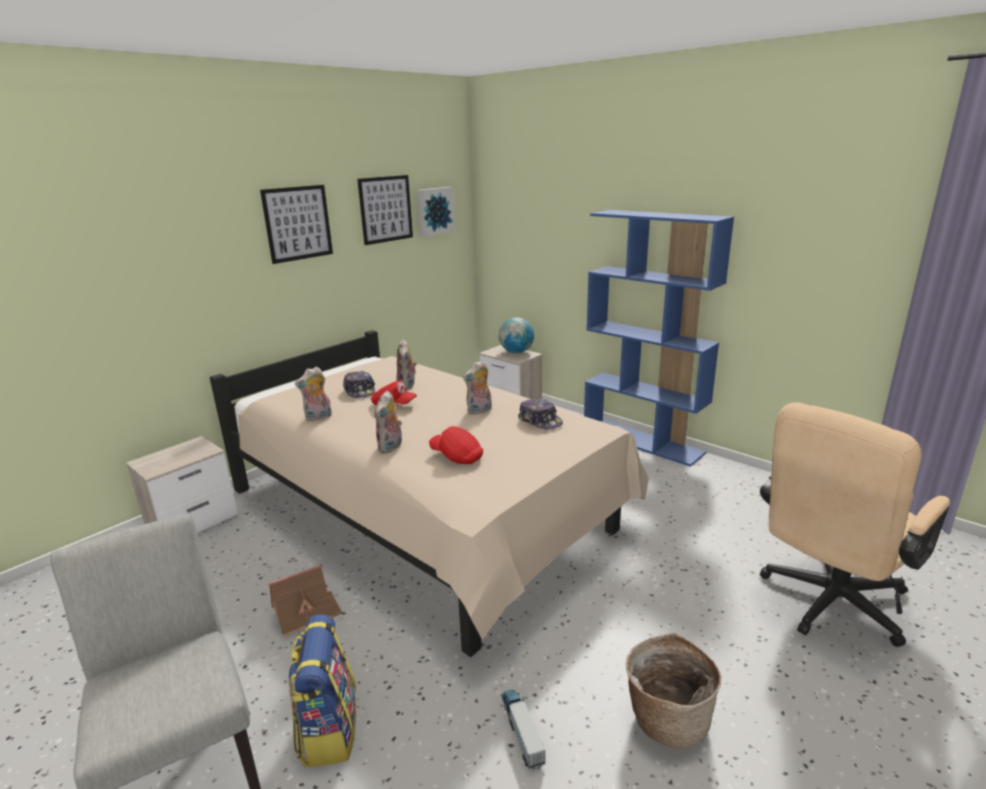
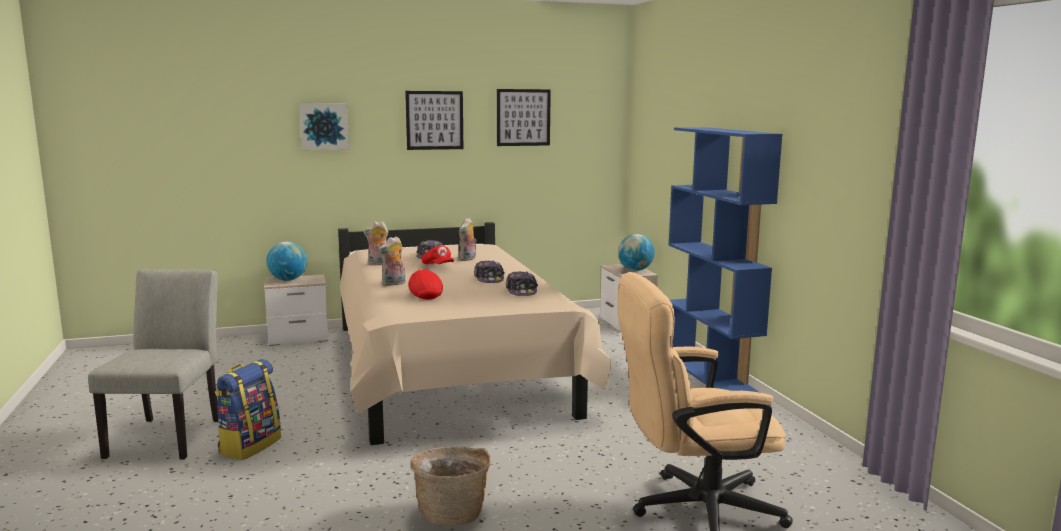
camera: 30 degrees right, 10 degrees down
toy house [268,565,342,637] -> none
picture [417,187,455,237] -> picture moved to [299,103,349,150]
plush toy [463,360,492,415] -> cap [474,261,505,283]
toy truck [501,689,545,770] -> none
none -> globe [266,241,307,281]

